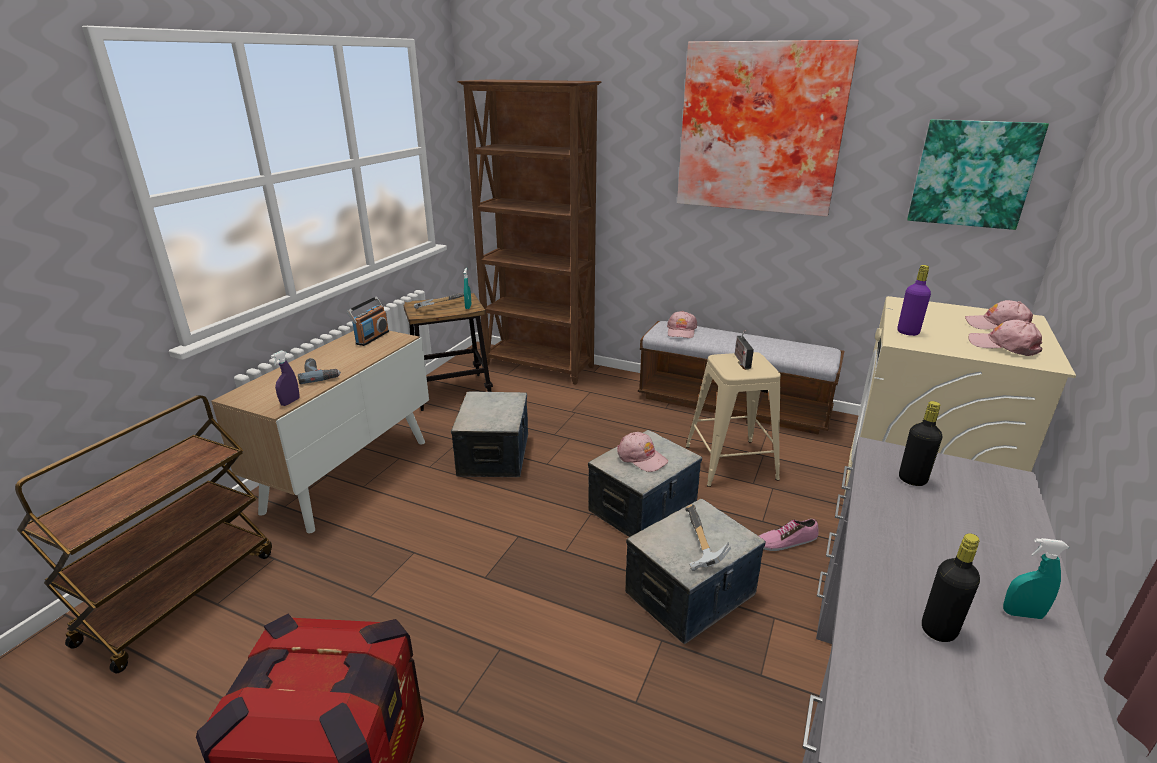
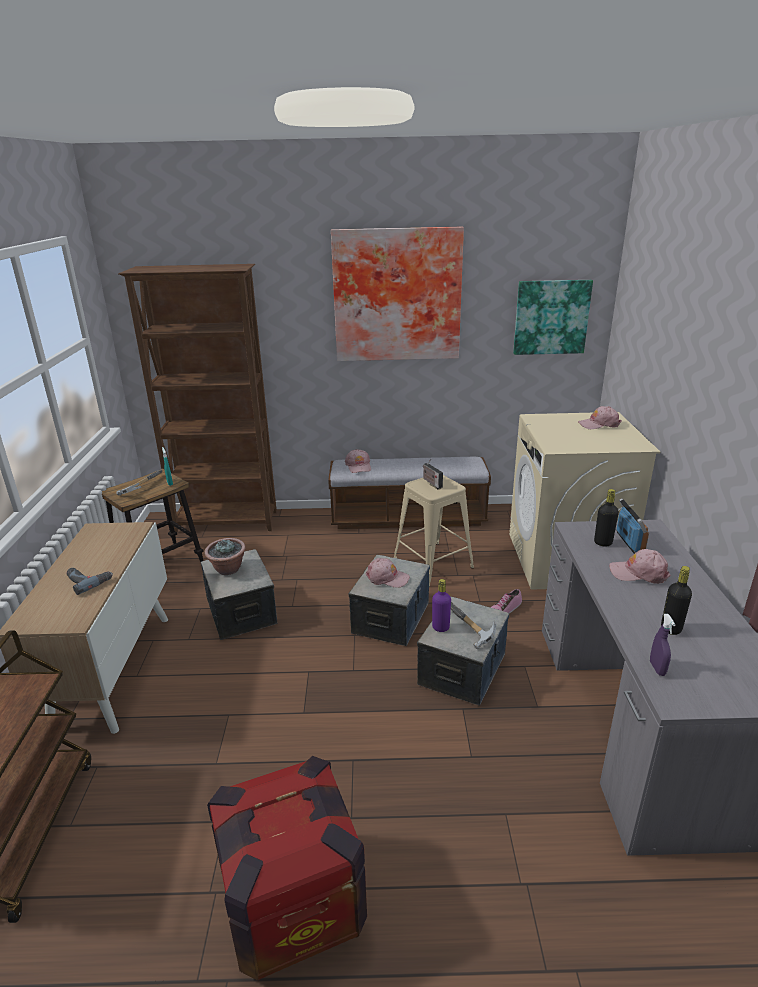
camera: 25 degrees left, 0 degrees up
purple spray bottle [271,350,300,406] -> purple spray bottle moved to [650,614,675,676]
radio [347,296,389,346] -> radio moved to [616,498,649,554]
purple bottle [898,265,931,336] -> purple bottle moved to [432,579,451,632]
pink cap [968,320,1043,356] -> pink cap moved to [609,549,671,584]
turquoise spray bottle [1003,538,1069,619] -> none
none -> potted plant [204,538,246,575]

